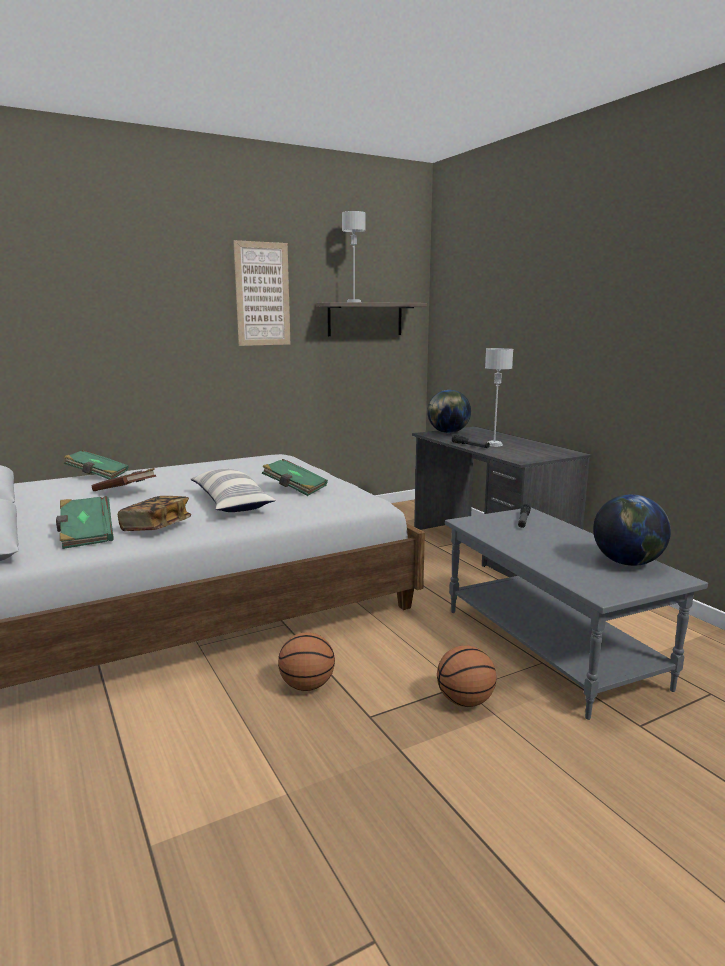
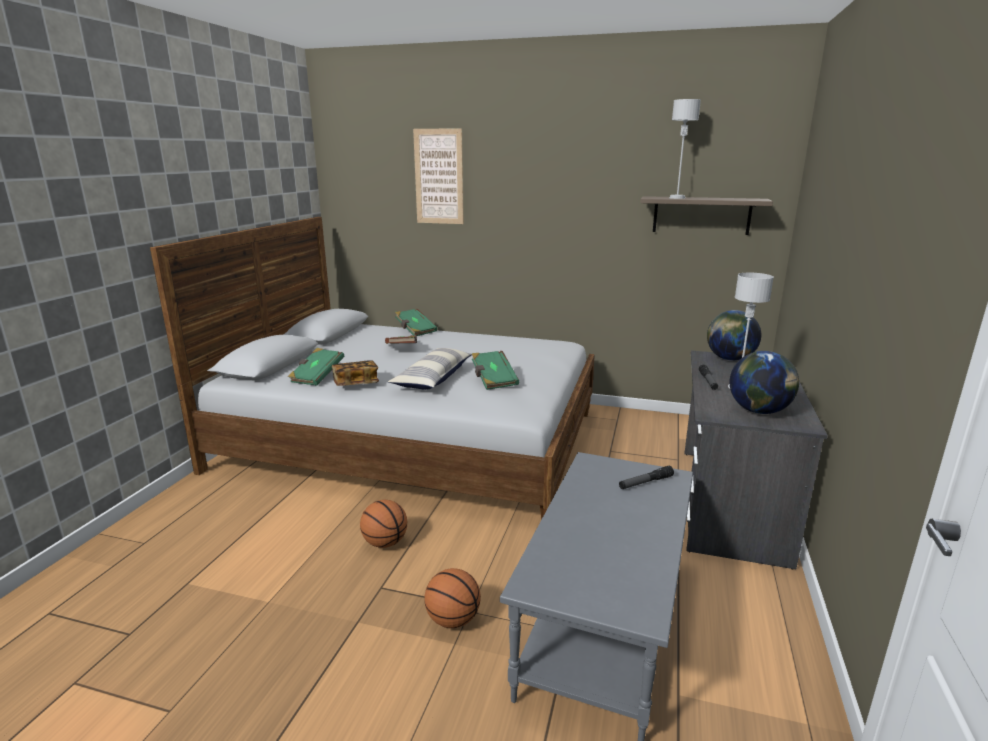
camera: 45 degrees right, 5 degrees up
picture [233,240,290,346] -> picture moved to [413,128,464,224]
globe [593,494,671,566] -> globe moved to [730,351,799,414]

